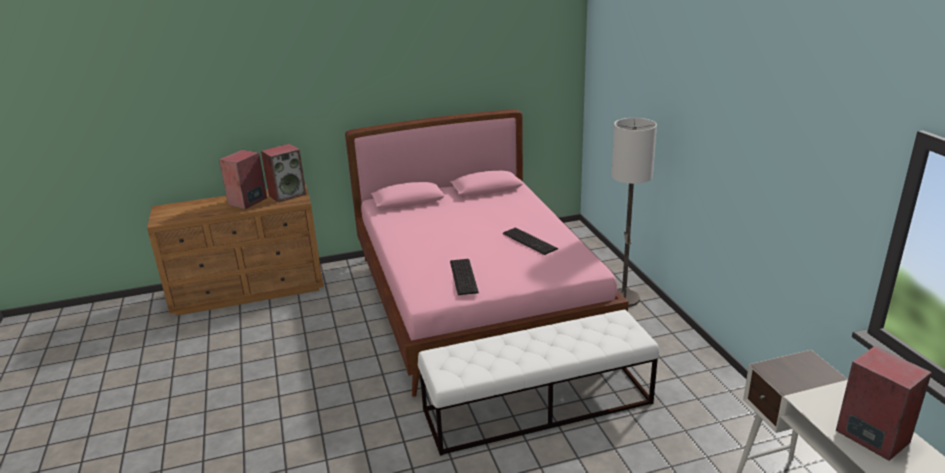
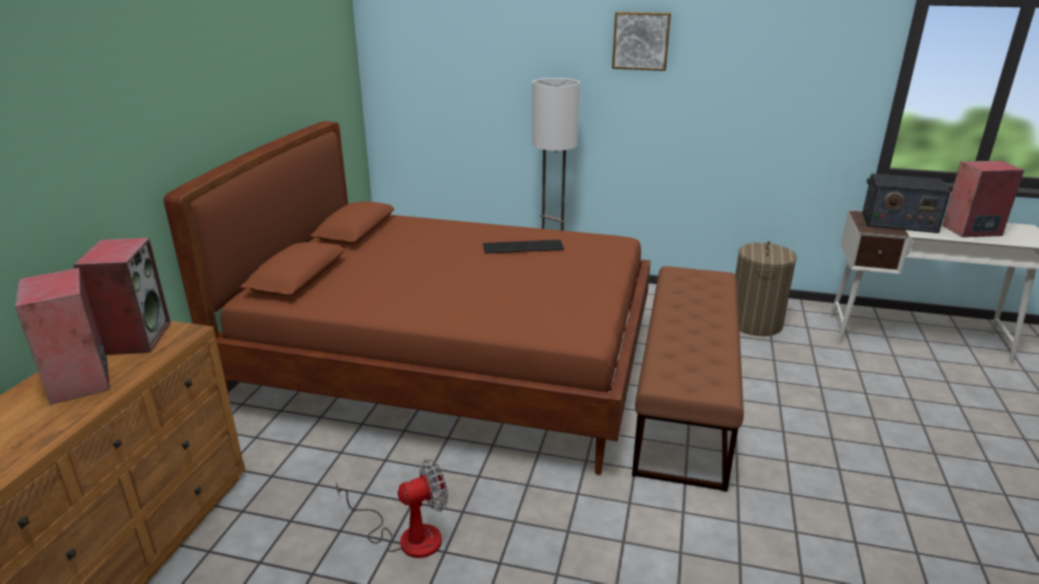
camera: 60 degrees left, 0 degrees up
pink bed [345,109,629,397] -> brown bed [164,121,651,475]
white bench [418,310,659,456] -> brown bench [632,266,744,492]
keyboard [450,259,479,295] -> none
none -> fan [336,459,448,558]
none -> picture [612,12,671,71]
none -> laundry basket [735,241,797,336]
none -> radio [862,173,951,233]

